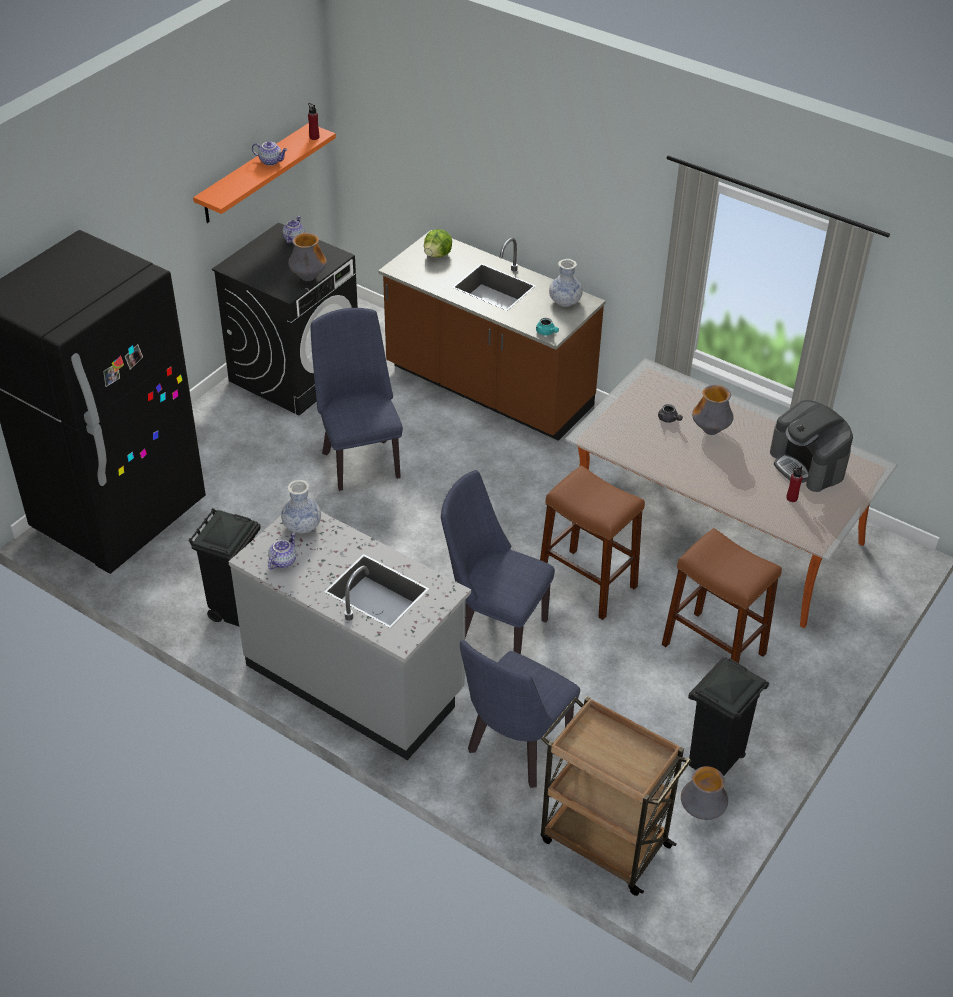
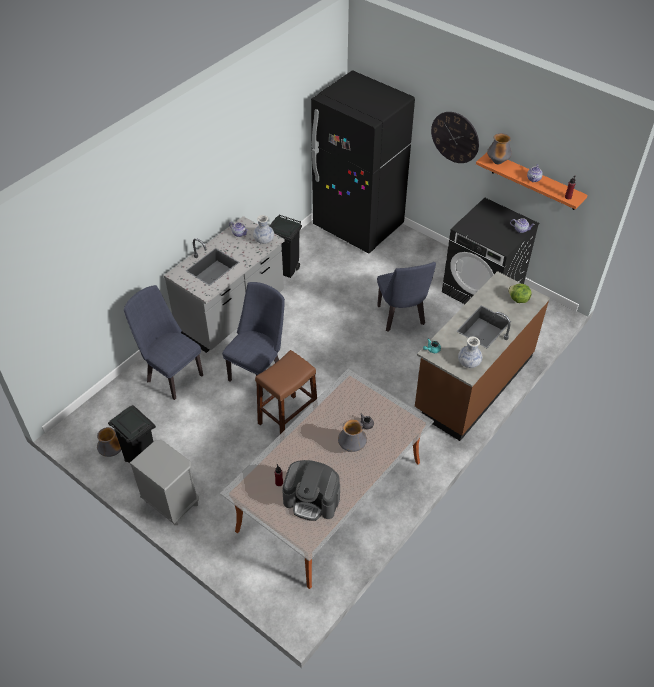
camera: 95 degrees right, 5 degrees up
vase [288,233,327,281] -> vase moved to [487,133,512,164]
blue chair [311,308,403,491] -> blue chair turned 90 degrees clockwise [377,262,436,332]
brown cart [541,696,691,896] -> none
brown stool [662,528,782,663] -> none
coffee machine [770,400,853,492] -> coffee machine turned 135 degrees counterclockwise [282,460,340,521]
none -> grey nightstand [130,440,199,525]
none -> wall clock [431,112,479,163]

